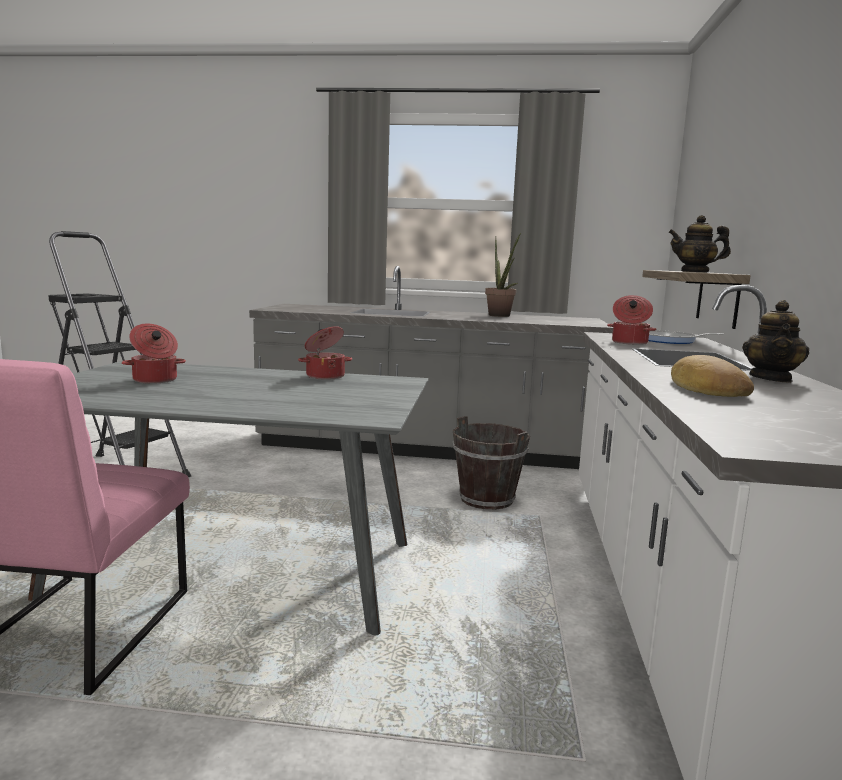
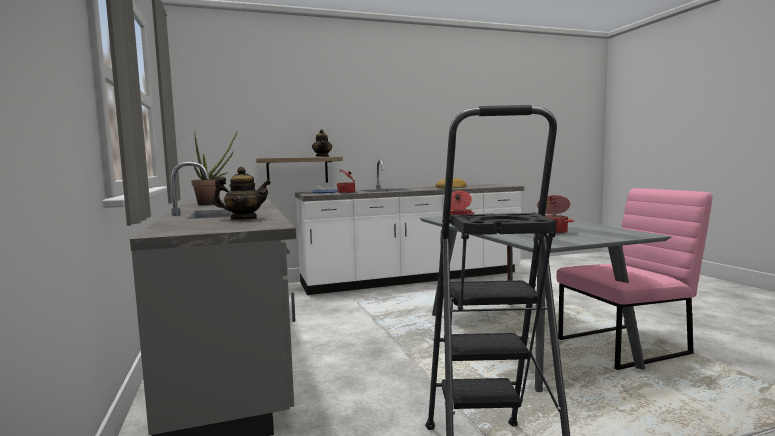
camera: 115 degrees left, 5 degrees down
brown bucket [453,416,530,510] -> none
teapot [742,300,809,383] -> teapot moved to [213,167,271,220]

